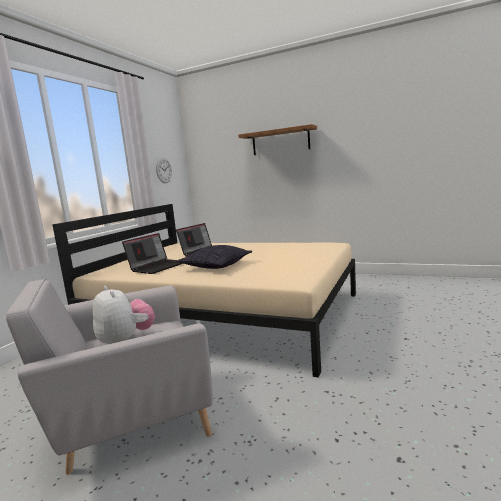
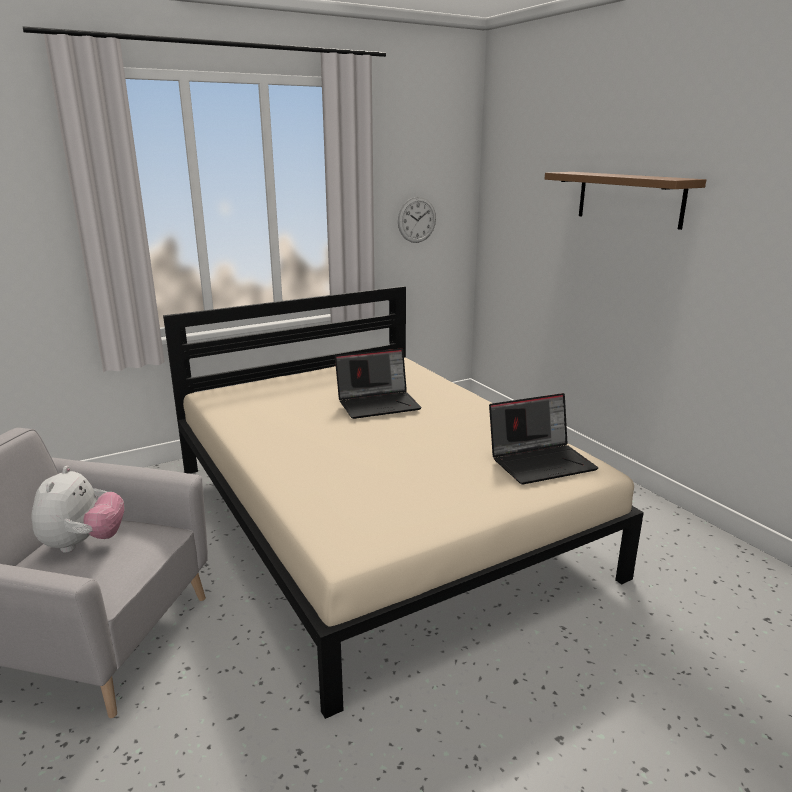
camera: 35 degrees right, 10 degrees up
laptop [122,233,184,274] -> laptop moved to [489,393,598,485]
pillow [177,245,252,269] -> none

